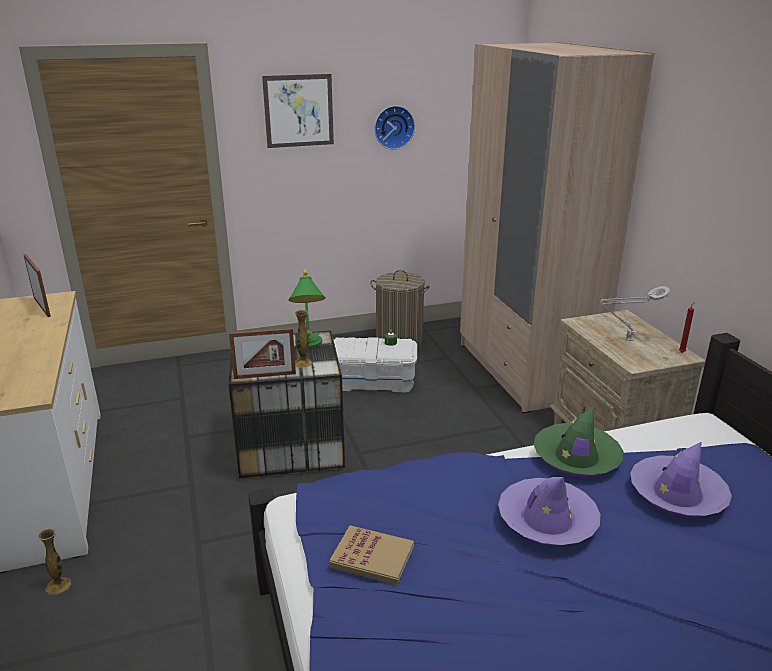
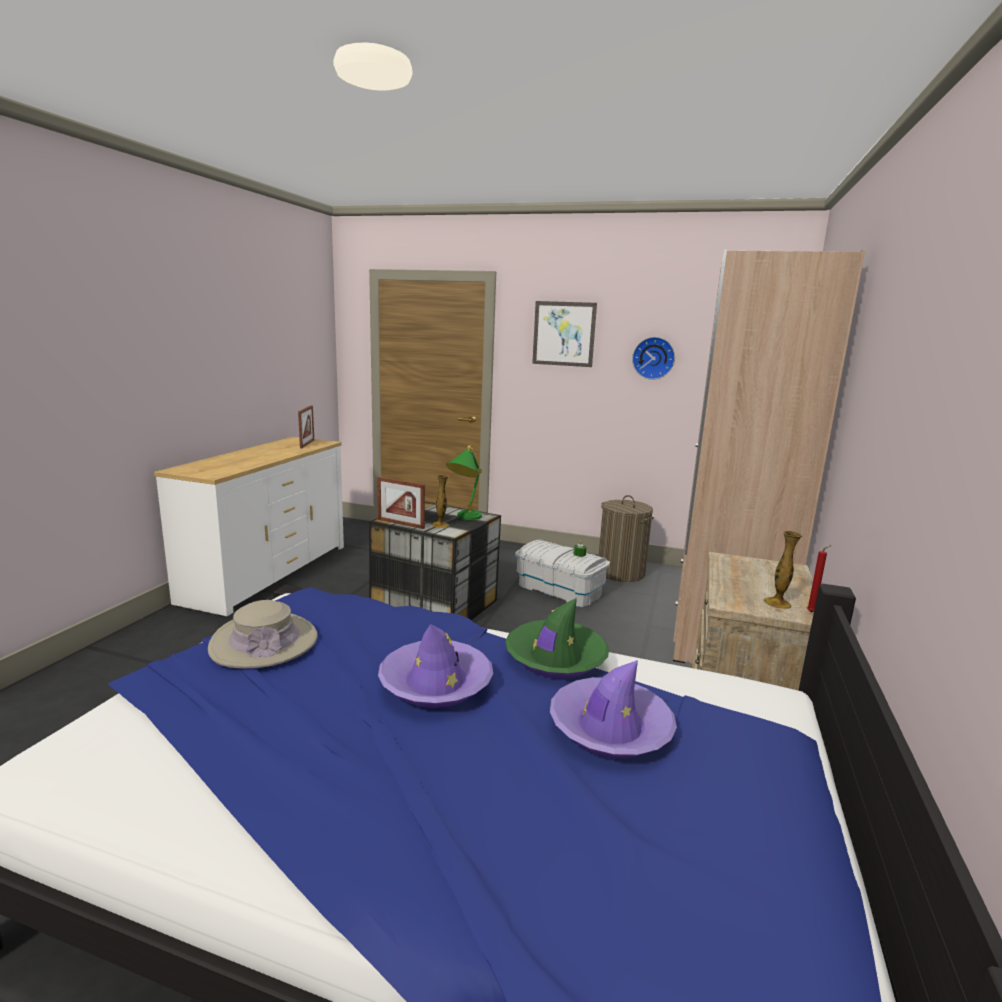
camera: 35 degrees right, 10 degrees down
vase [38,529,71,595] -> vase moved to [763,531,803,609]
book [329,525,414,585] -> beige hat [208,600,318,668]
grey table lamp [600,286,670,341] -> none

